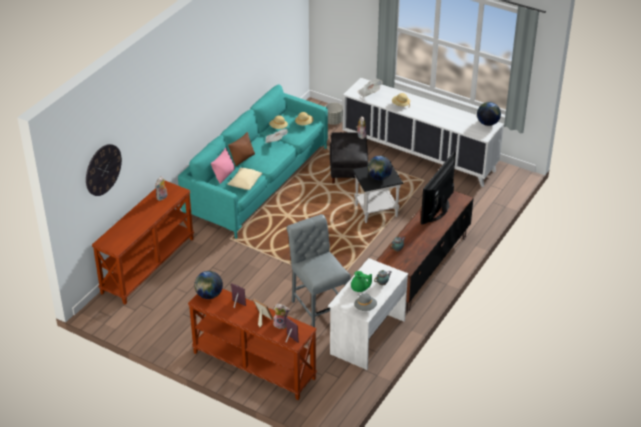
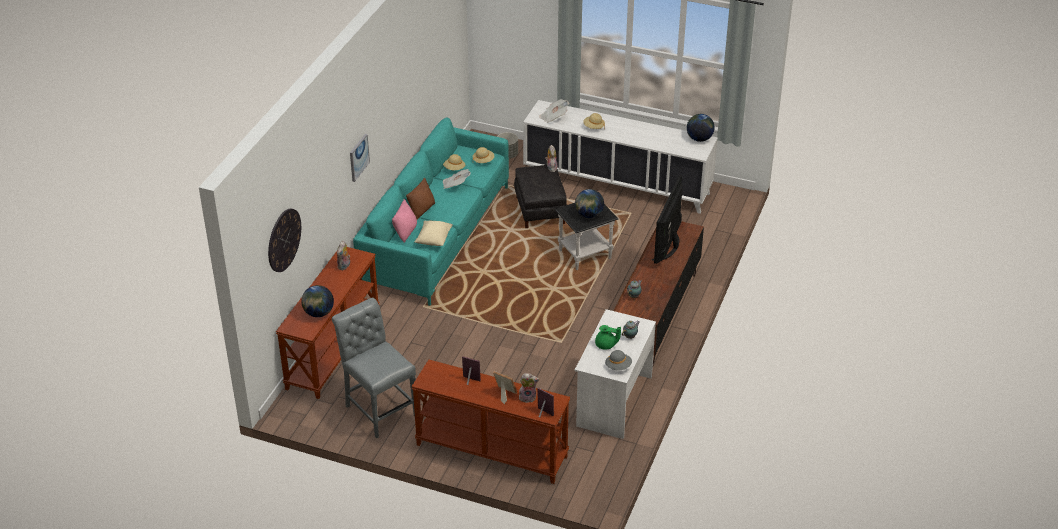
camera: 10 degrees left, 0 degrees up
globe [194,271,223,299] -> globe moved to [301,285,334,317]
grey chair [287,214,351,327] -> grey chair moved to [332,298,416,438]
none -> picture [350,134,370,182]

